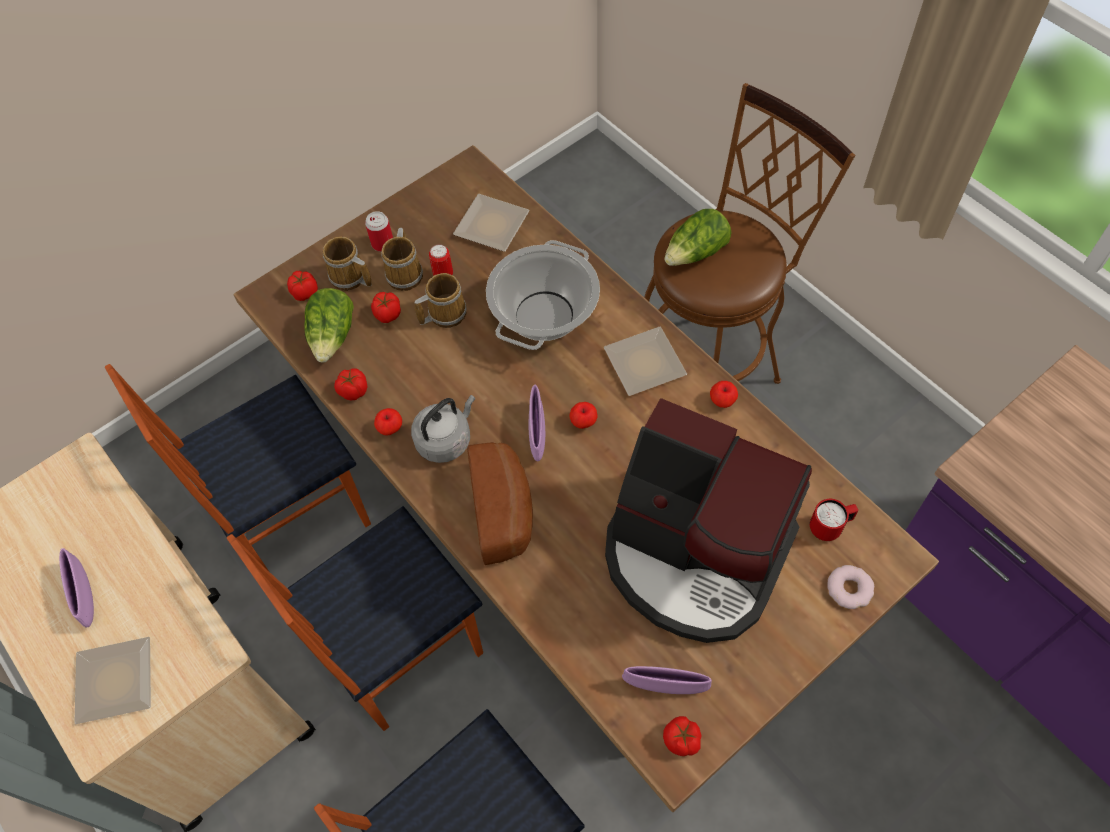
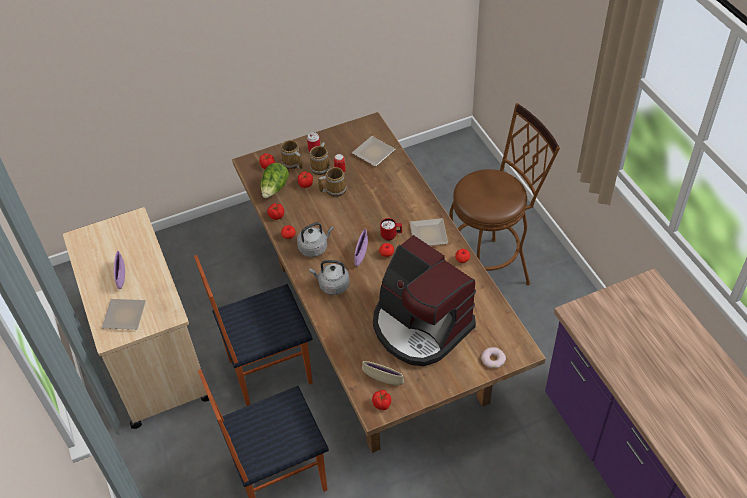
camera: 15 degrees right, 10 degrees down
chair [105,364,371,571] -> none
bread [467,442,533,565] -> grey kettle [310,260,349,295]
cooking pot [486,240,600,350] -> none
purple bowl [622,666,712,694] -> beige bowl [362,361,404,385]
lettuce [664,209,732,266] -> none
red mug [810,499,858,541] -> red mug moved to [380,218,402,241]

